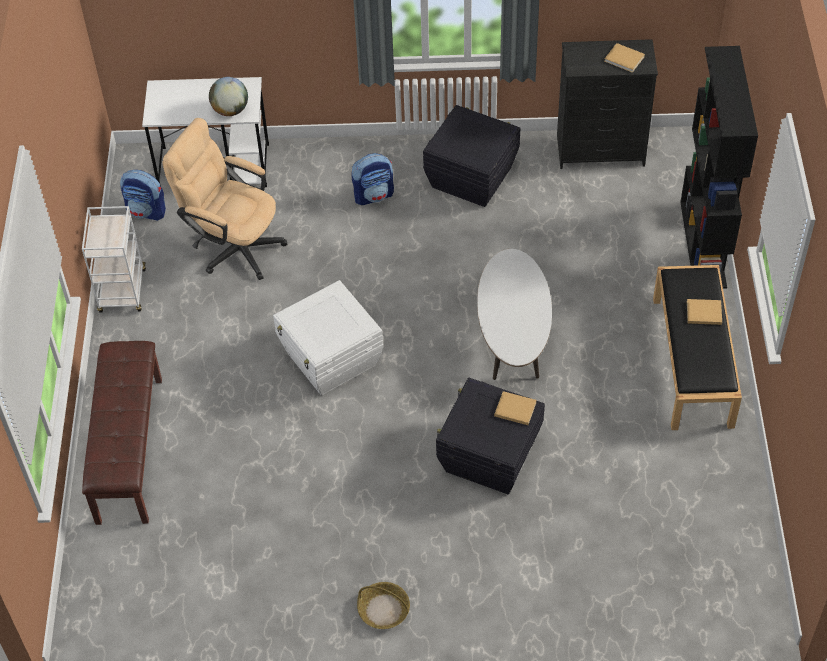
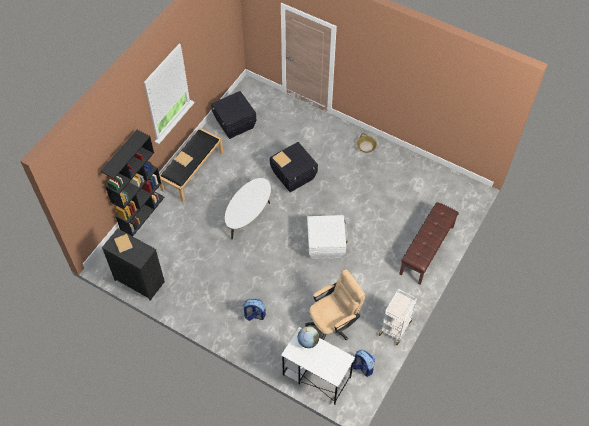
camera: 150 degrees left, 5 degrees up
beige office chair [163,118,287,280] -> beige office chair turned 90 degrees counterclockwise [305,269,365,341]
black storage box [423,105,520,207] -> black storage box moved to [211,91,256,139]

